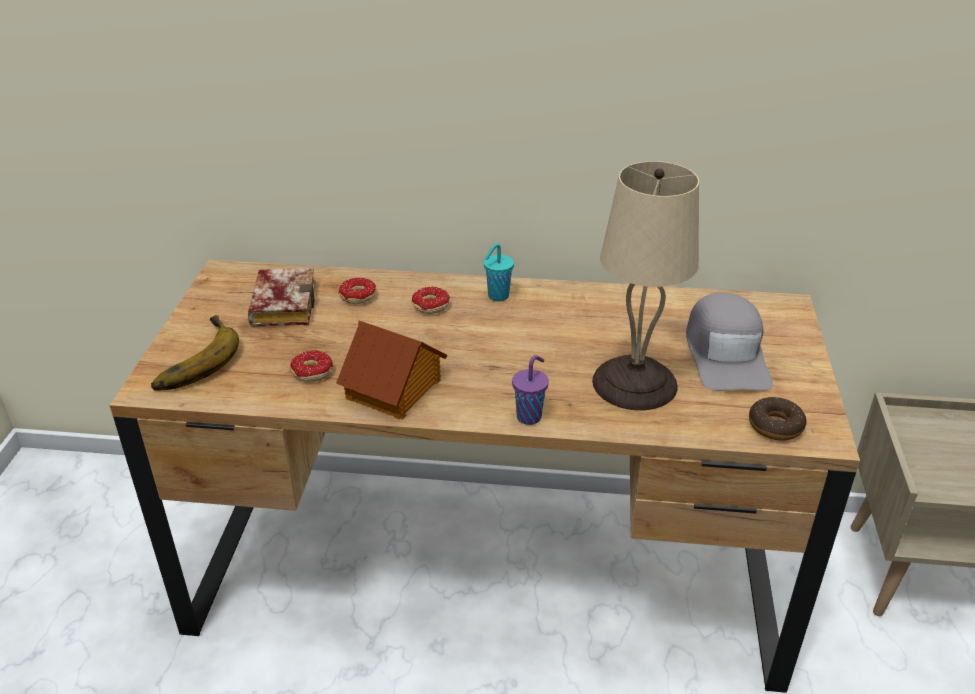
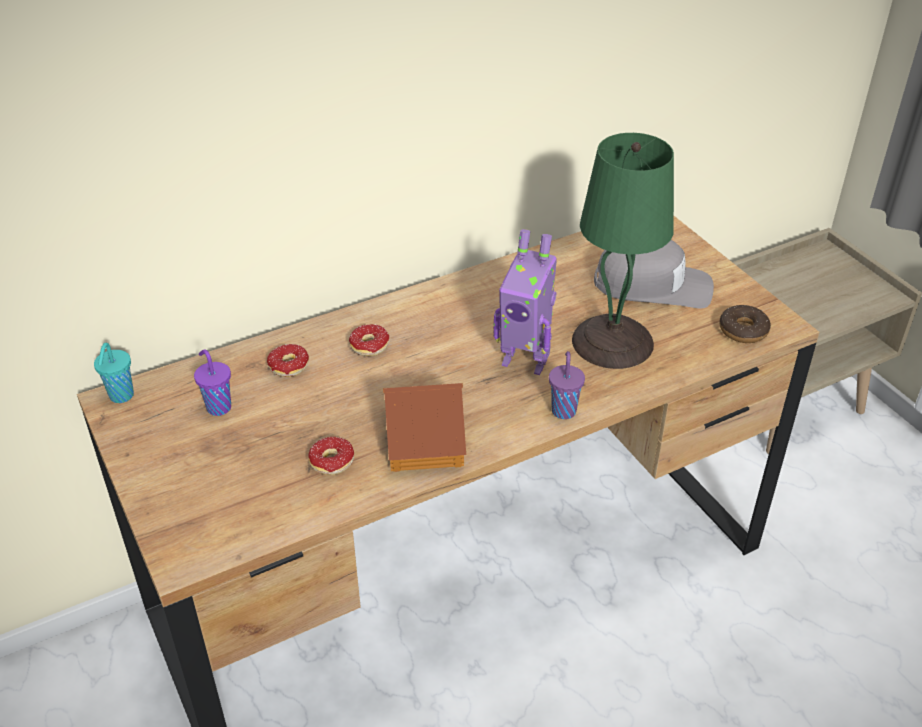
camera: 35 degrees left, 5 degrees up
banana [151,315,239,391] -> none
book [248,268,315,327] -> purple cup [194,349,231,416]
turquoise cup [484,243,514,301] -> turquoise cup moved to [94,343,134,403]
beige table lamp [592,161,699,410] -> green table lamp [572,133,674,369]
grey cap [686,293,773,391] -> grey cap turned 45 degrees counterclockwise [594,240,714,308]
none -> toy robot [494,229,557,375]

